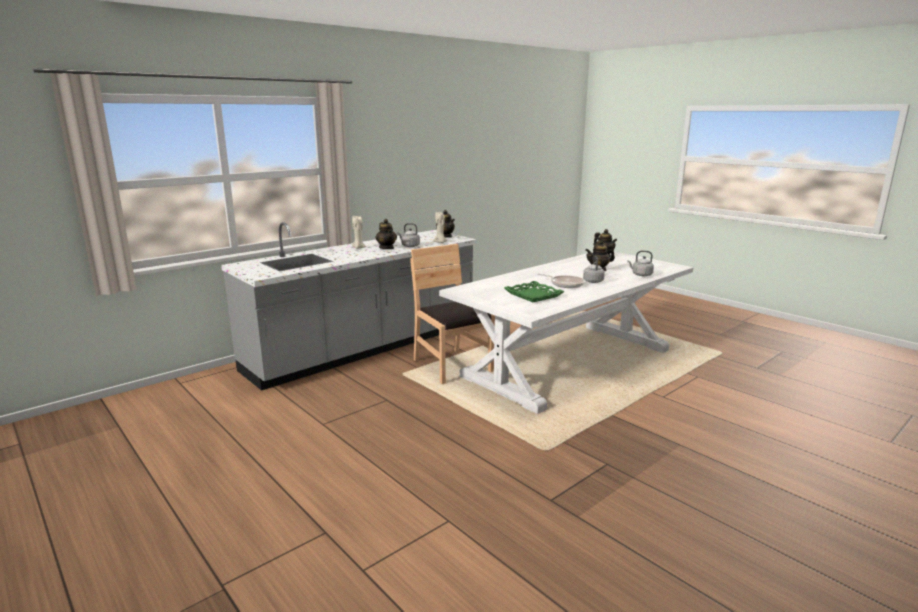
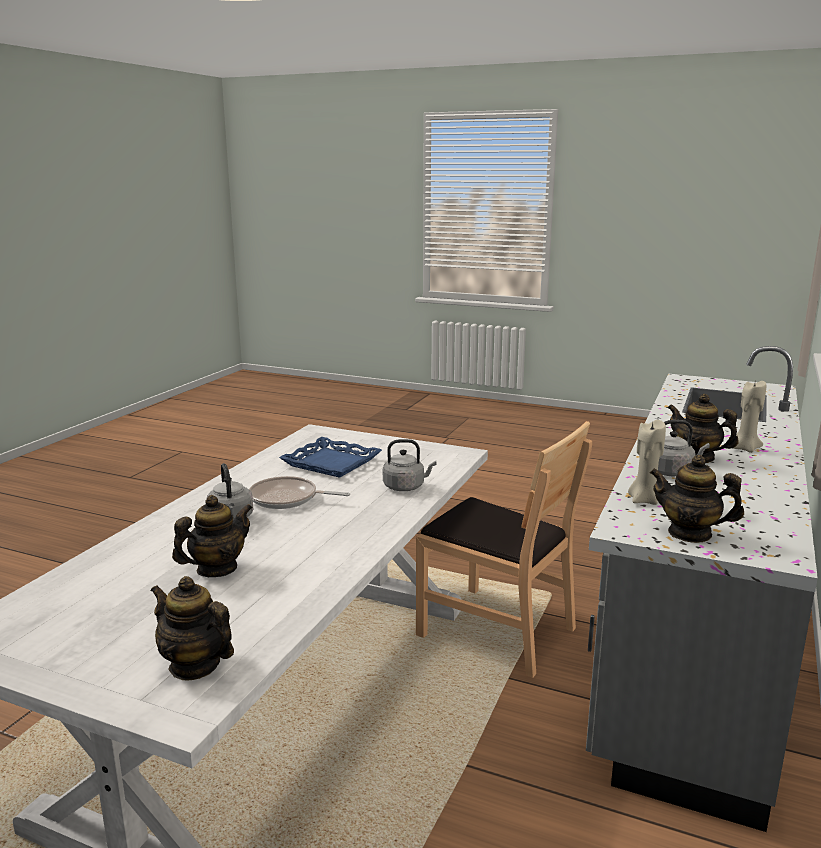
camera: 155 degrees right, 0 degrees up
green tray [504,281,565,302] -> blue tray [279,437,382,478]
grey kettle [627,250,654,276] -> grey kettle moved to [383,439,437,491]

